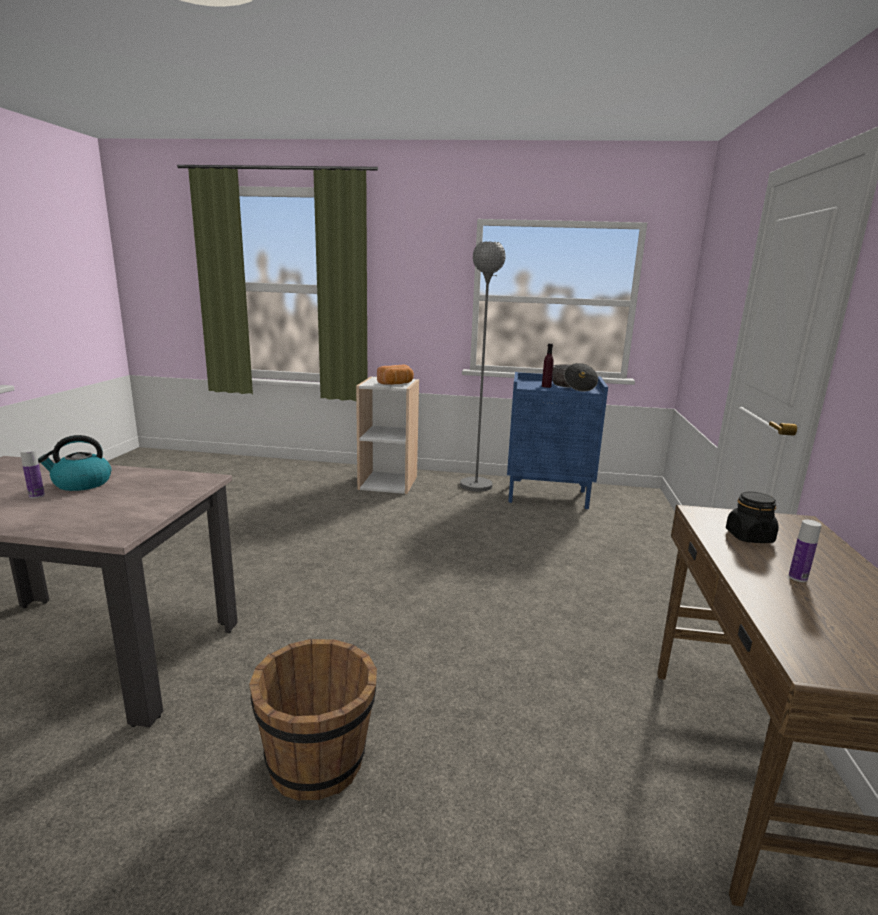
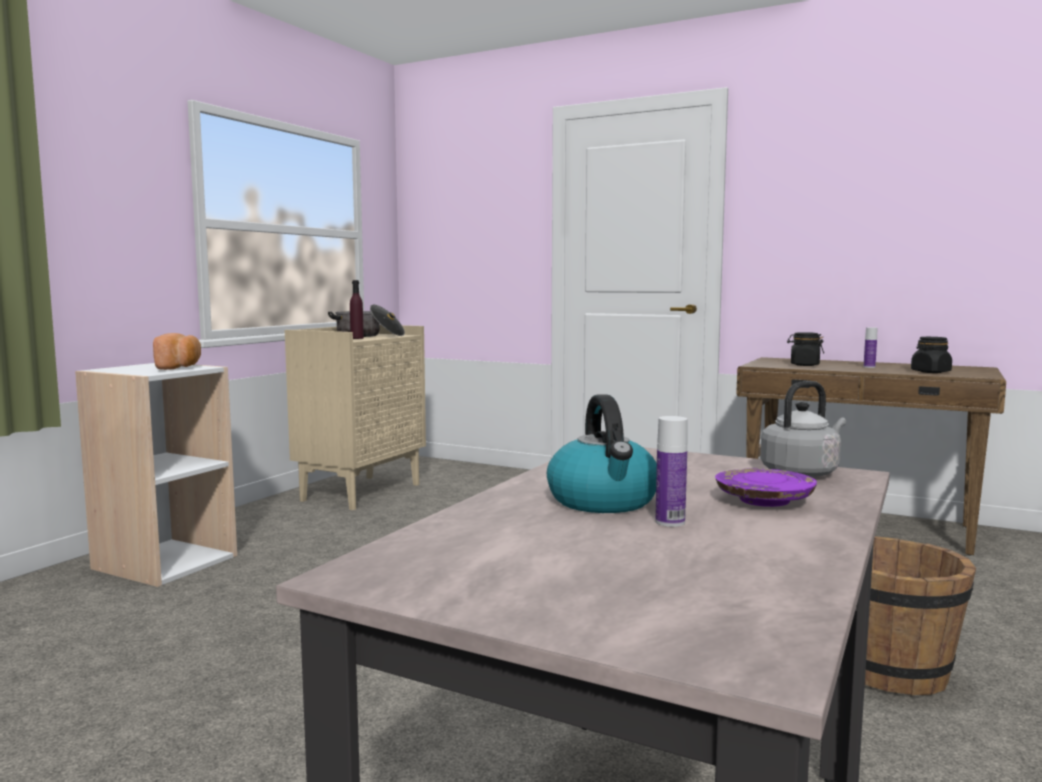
camera: 70 degrees left, 10 degrees down
grey floor lamp [460,241,506,492] -> none
blue cabinet [507,372,608,509] -> beige cabinet [285,325,426,510]
none -> purple plate [715,468,817,507]
none -> grey kettle [760,381,846,477]
none -> black jar [911,337,952,373]

